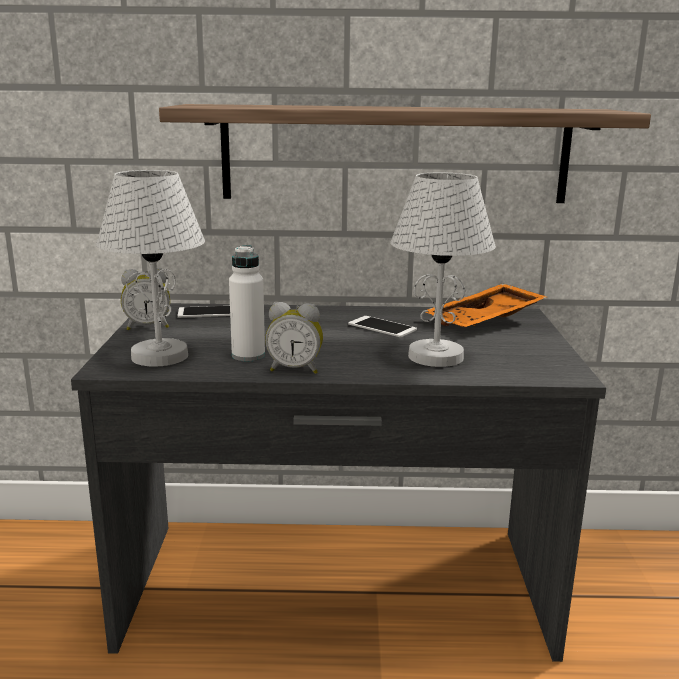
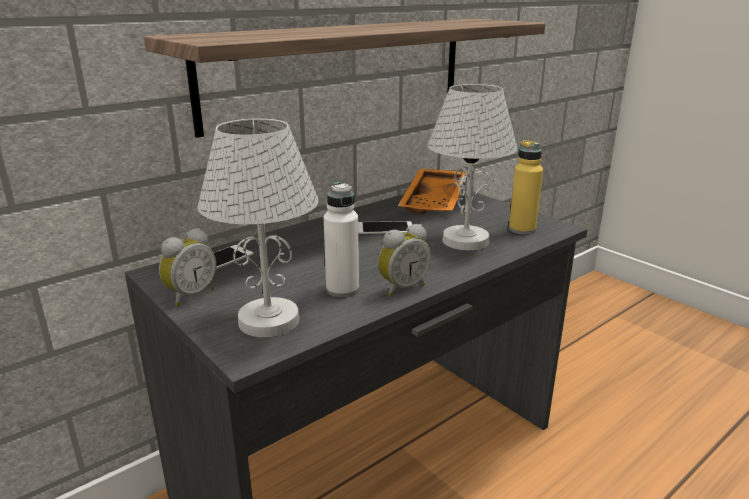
camera: 40 degrees left, 5 degrees up
none -> yellow bottle [509,140,543,235]

